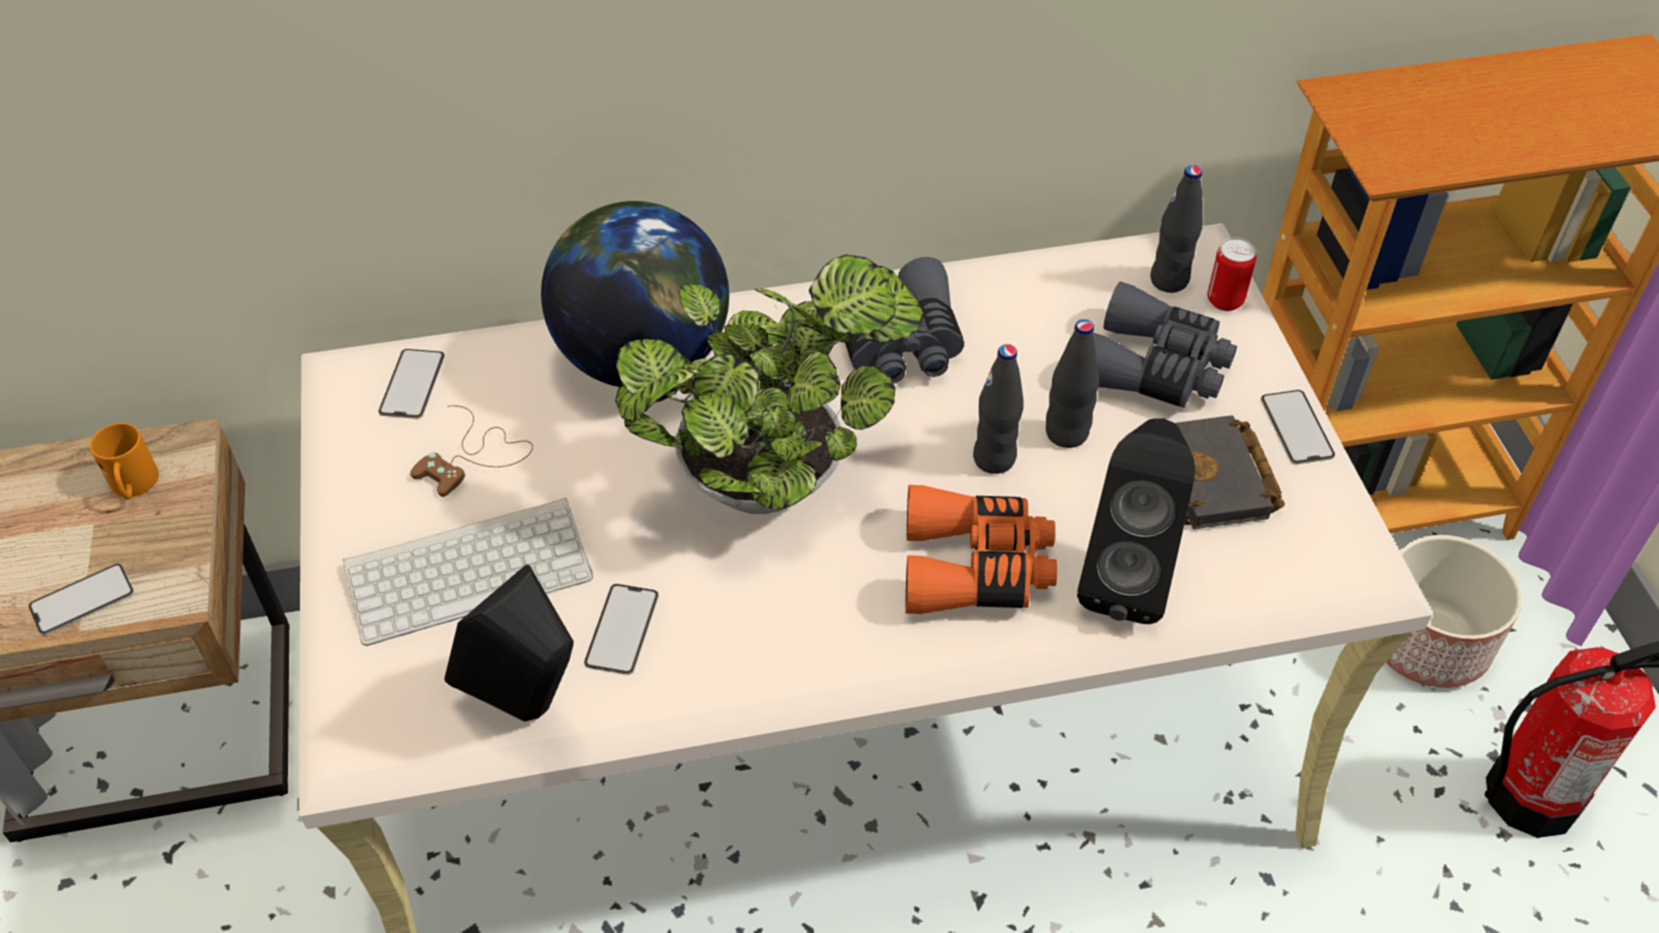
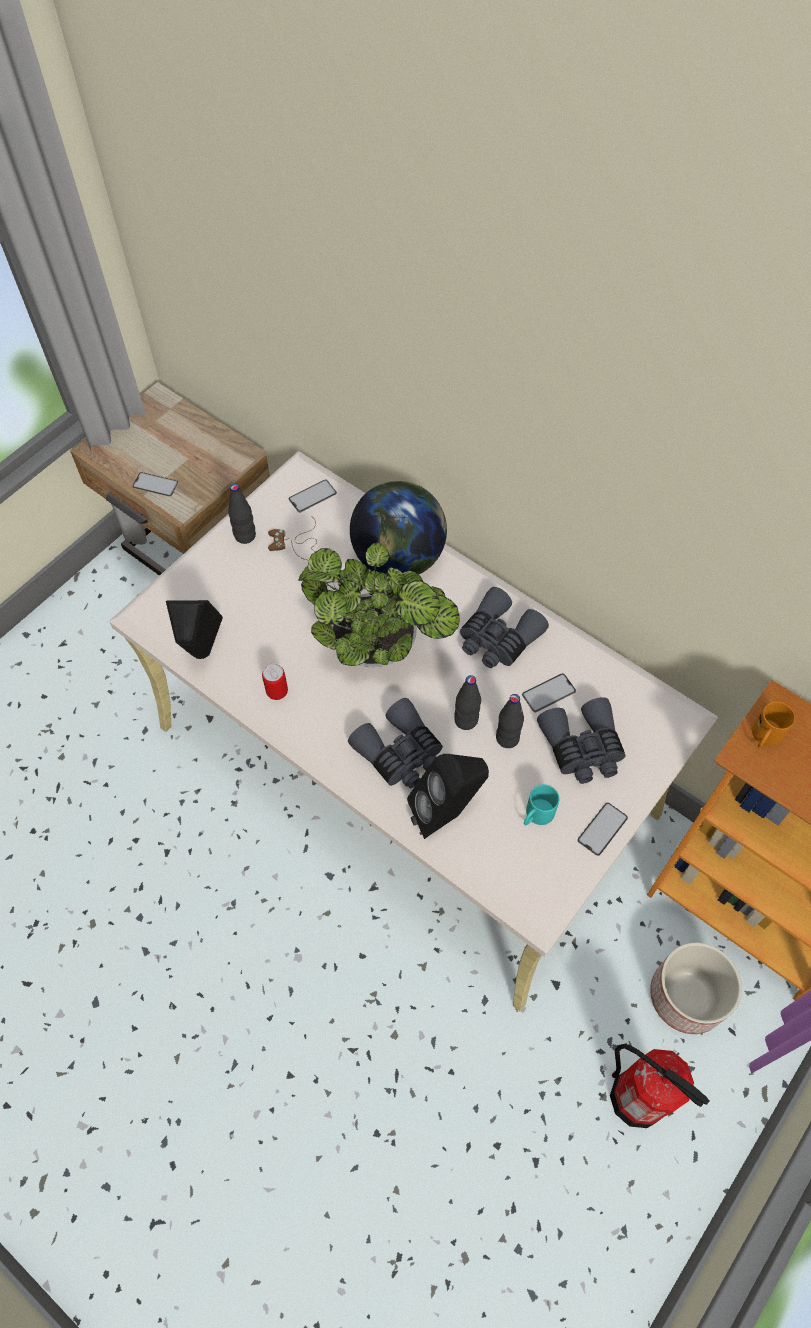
camera: 50 degrees right, 10 degrees up
orange mug [90,423,159,500] -> orange mug moved to [752,701,795,748]
keyboard [343,498,593,646] -> none
phone [584,584,659,675] -> phone moved to [522,673,576,712]
orange binoculars [905,485,1057,614] -> grey binoculars [348,698,443,788]
black bottle [1150,165,1203,293] -> black bottle moved to [228,484,256,544]
black book [1175,415,1285,529] -> turquoise mug [524,784,559,825]
can [1207,238,1257,311] -> can moved to [262,663,288,700]

